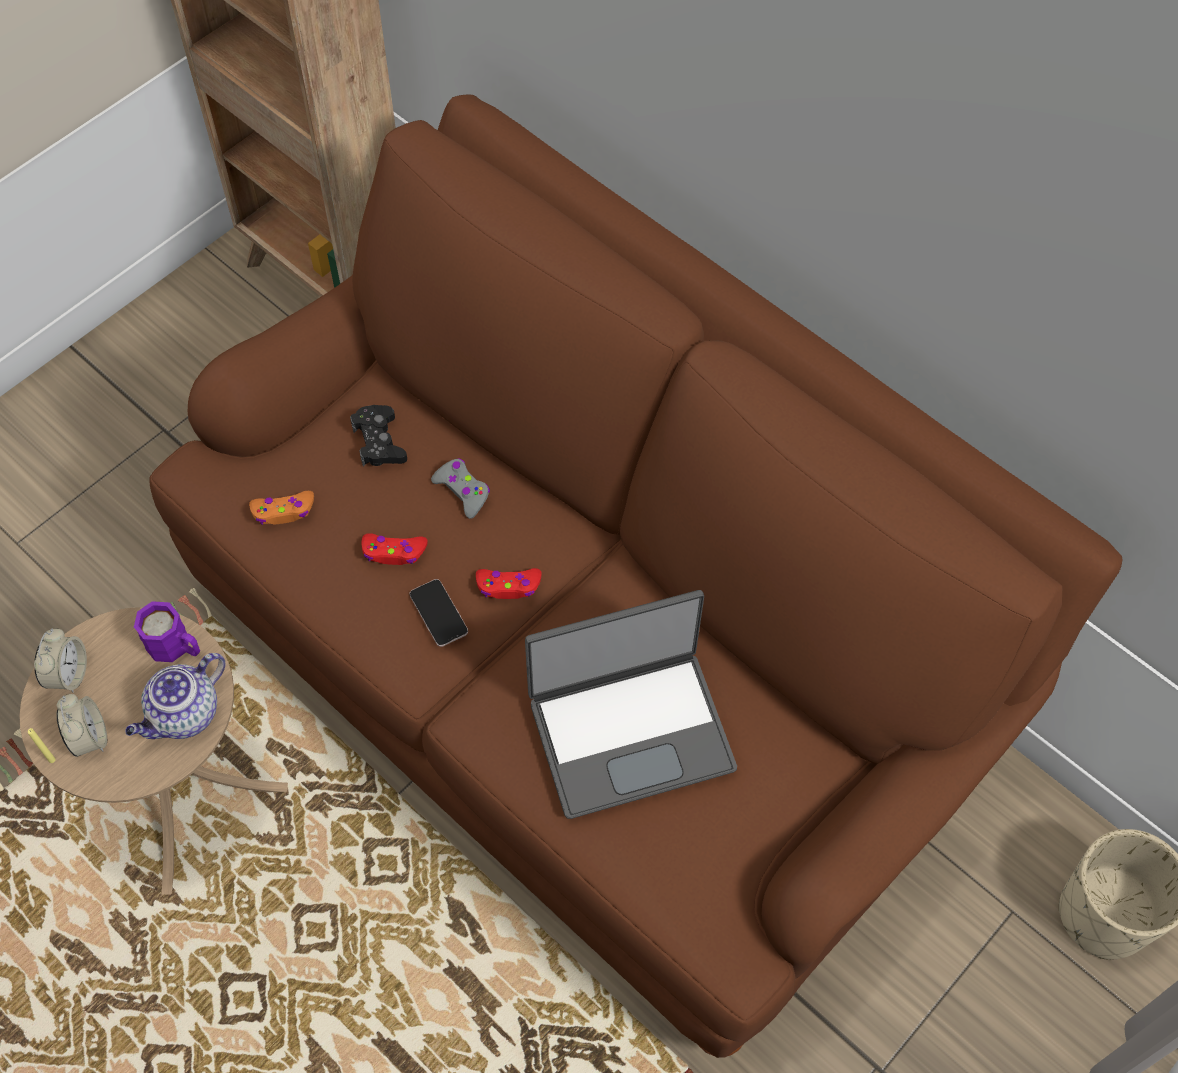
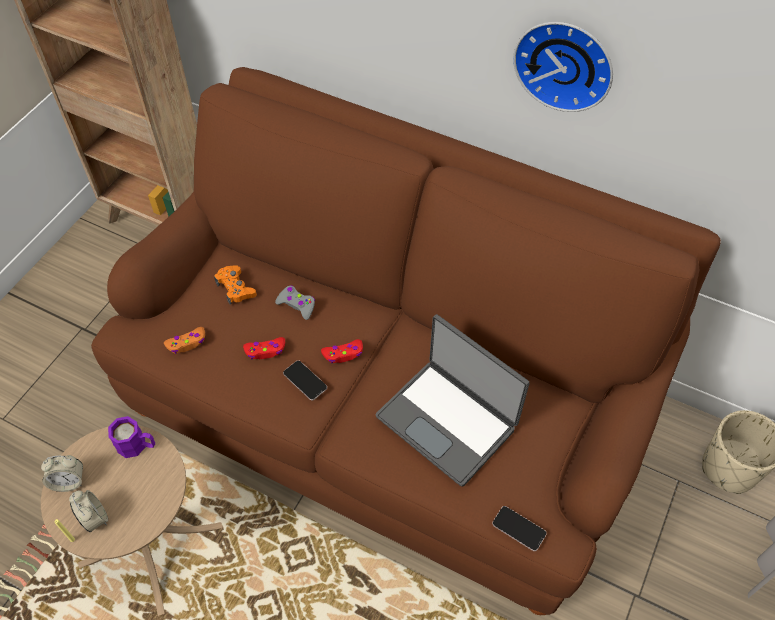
camera: 15 degrees left, 5 degrees down
alarm clock [34,629,87,693] -> alarm clock turned 90 degrees clockwise [41,455,83,492]
teapot [125,653,225,739] -> none
black game controller [350,405,407,467] -> orange game controller [214,265,257,305]
laptop [525,590,737,819] -> laptop turned 75 degrees clockwise [376,314,529,487]
none -> phone [492,506,547,551]
none -> wall clock [513,22,613,112]

